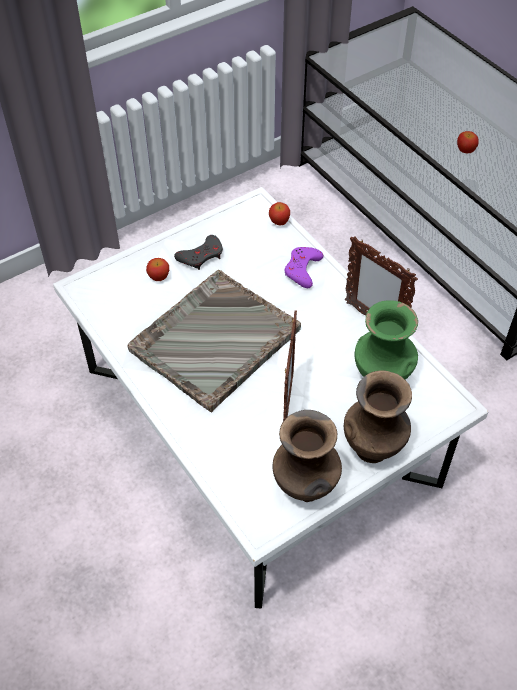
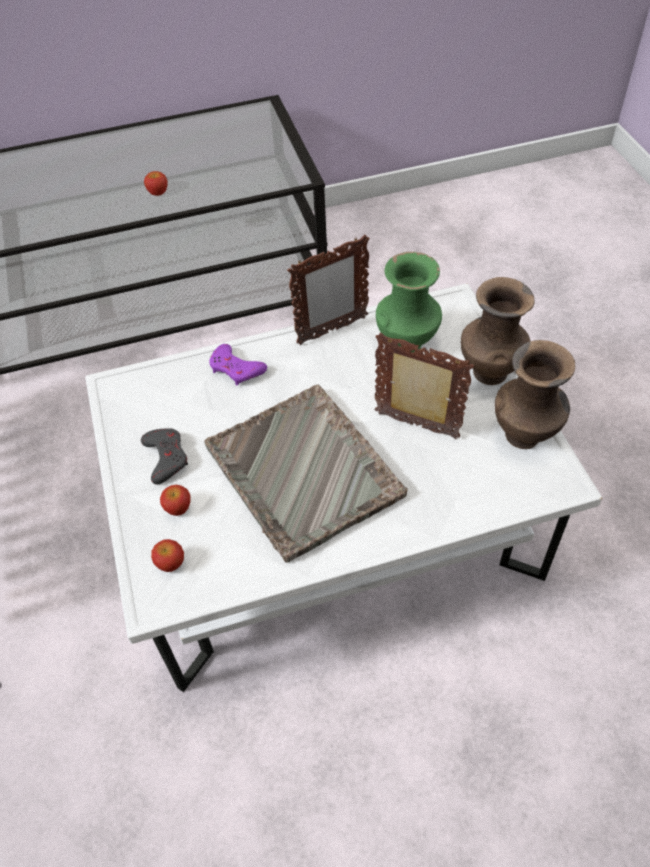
camera: 70 degrees left, 0 degrees up
apple [269,202,290,225] -> apple moved to [151,539,184,572]

